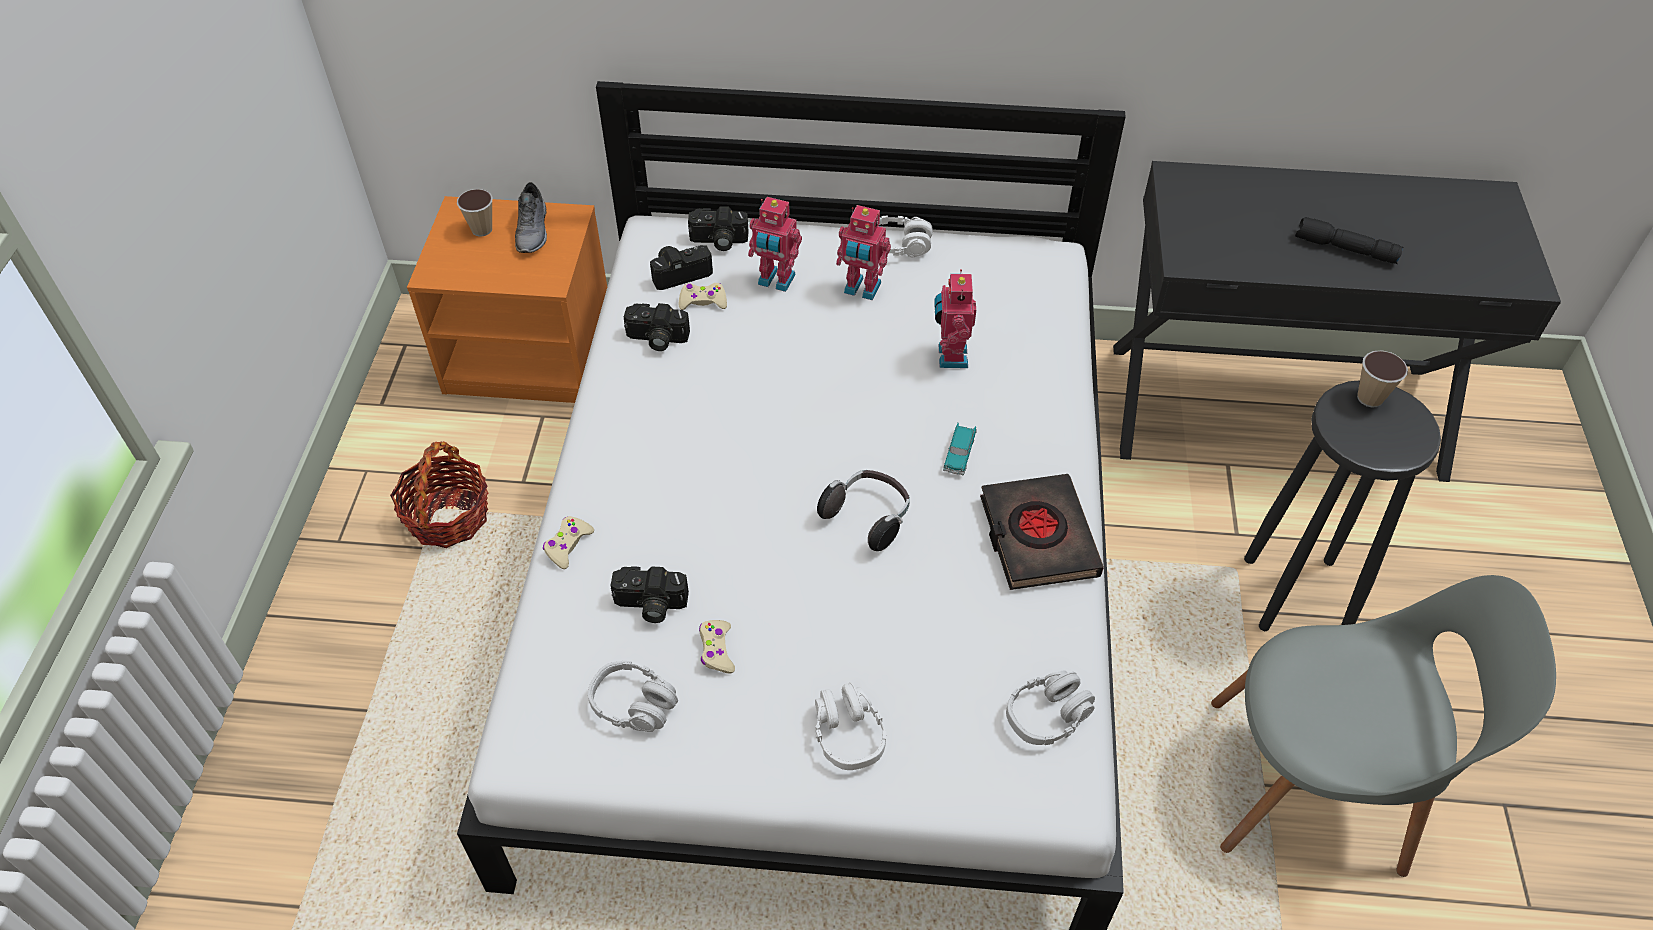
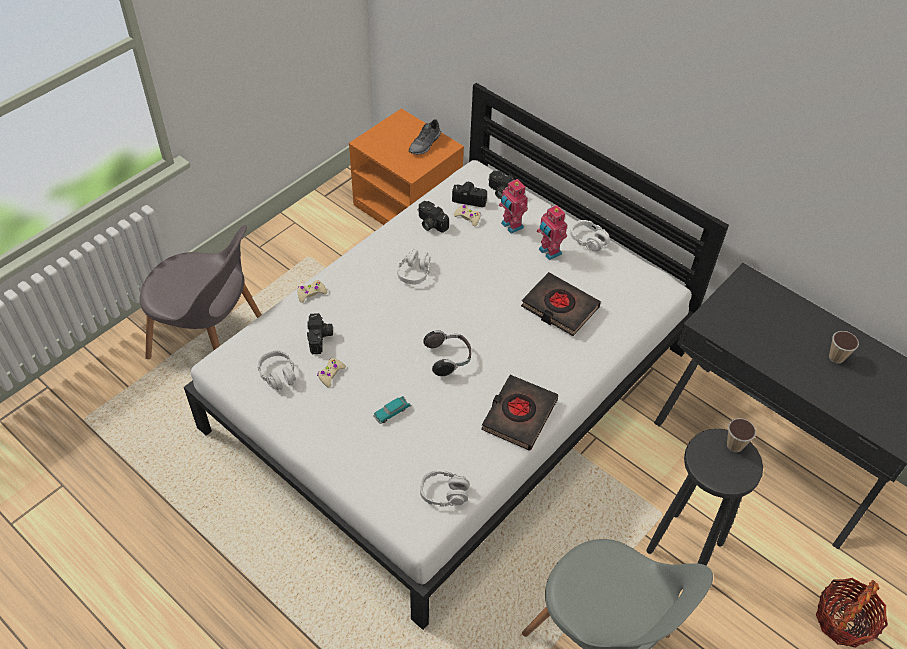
camera: 35 degrees right, 0 degrees up
basket [390,442,488,548] -> basket moved to [816,578,888,648]
cup [457,189,493,237] -> cup moved to [829,331,859,364]
camera [610,566,689,623] -> camera turned 135 degrees counterclockwise [307,313,333,354]
white headphones [815,682,886,770] -> white headphones moved to [397,249,431,285]
toy robot [934,269,976,368] -> black book [521,272,601,336]
toy car [943,422,977,476] -> toy car moved to [373,396,411,424]
black flashlight [1295,217,1404,264] -> none
none -> grey chair [140,225,262,359]

